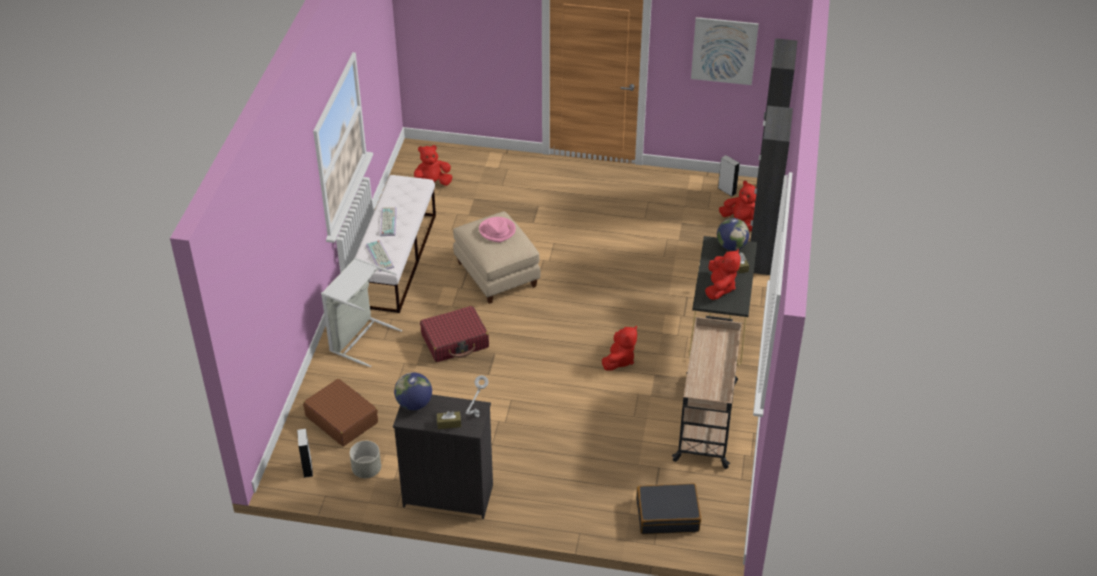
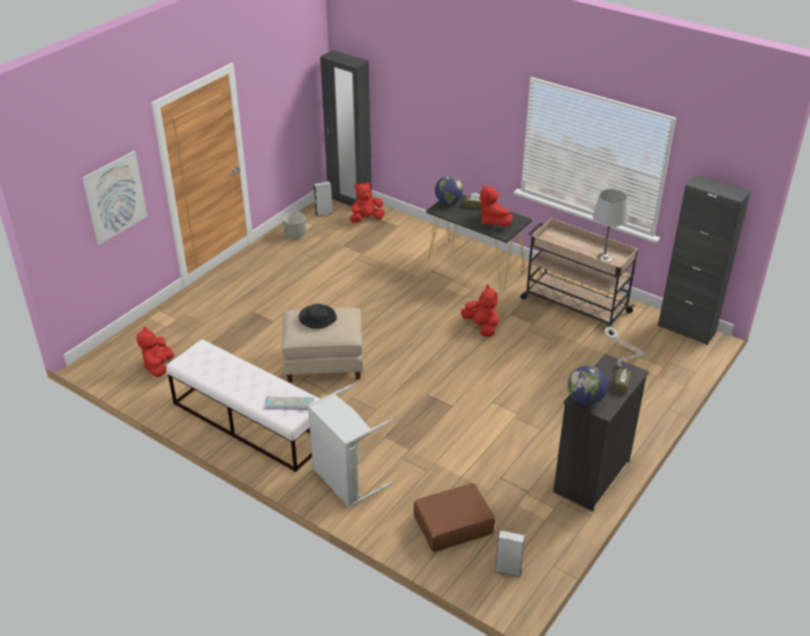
camera: 65 degrees left, 5 degrees down
grey planter [350,441,381,478] -> grey planter moved to [283,212,306,238]
keyboard [380,207,397,236] -> none
red suitcase [420,306,489,362] -> none
pink hat [479,217,516,242] -> black hat [299,304,337,329]
black suitcase [636,483,701,534] -> none
picture [691,17,759,85] -> picture moved to [82,151,147,245]
red plush toy [705,249,741,300] -> red plush toy turned 150 degrees counterclockwise [480,184,513,226]
black cabinet [750,106,793,275] -> black cabinet moved to [658,175,751,345]
none -> grey table lamp [593,189,628,262]

